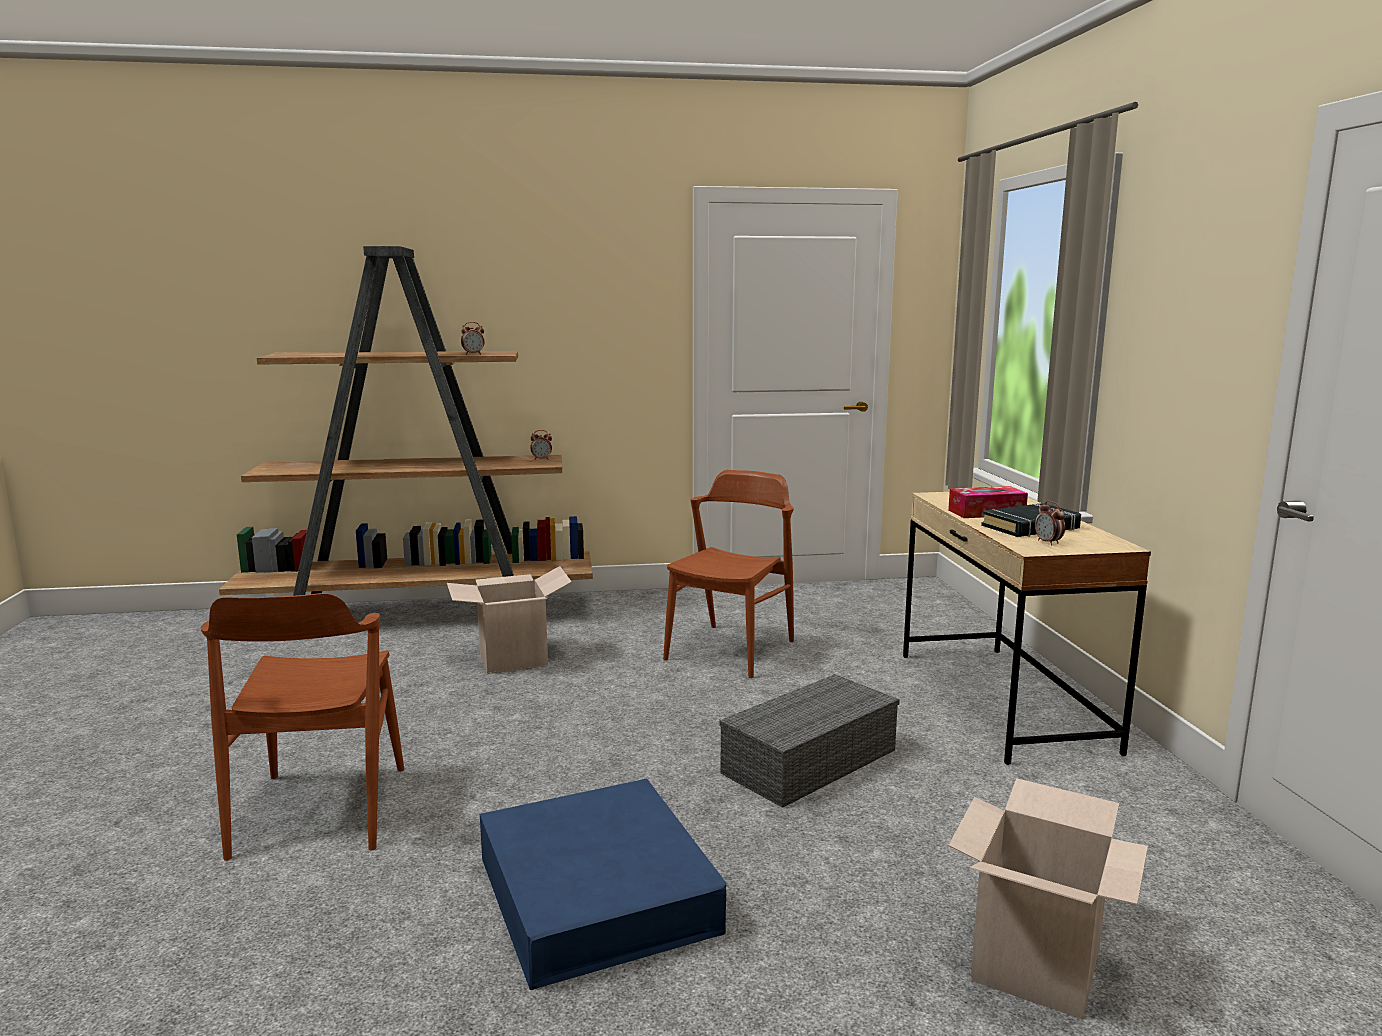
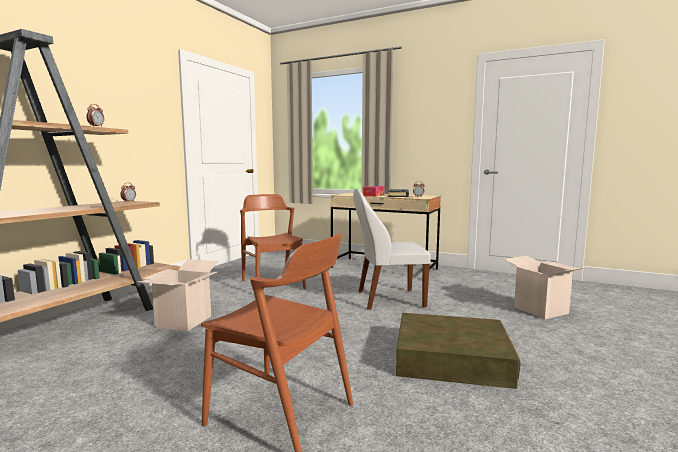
camera: 55 degrees left, 5 degrees down
blue storage box [480,778,726,990] -> brown storage box [396,313,521,389]
grey storage box [719,674,900,808] -> white chair [353,189,431,310]

